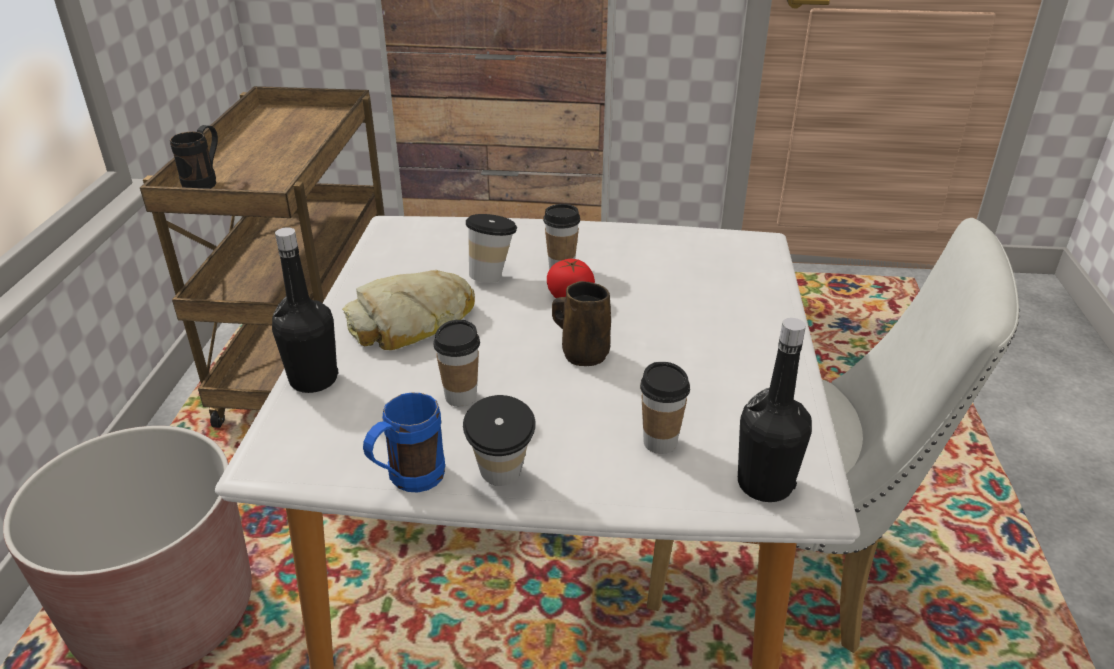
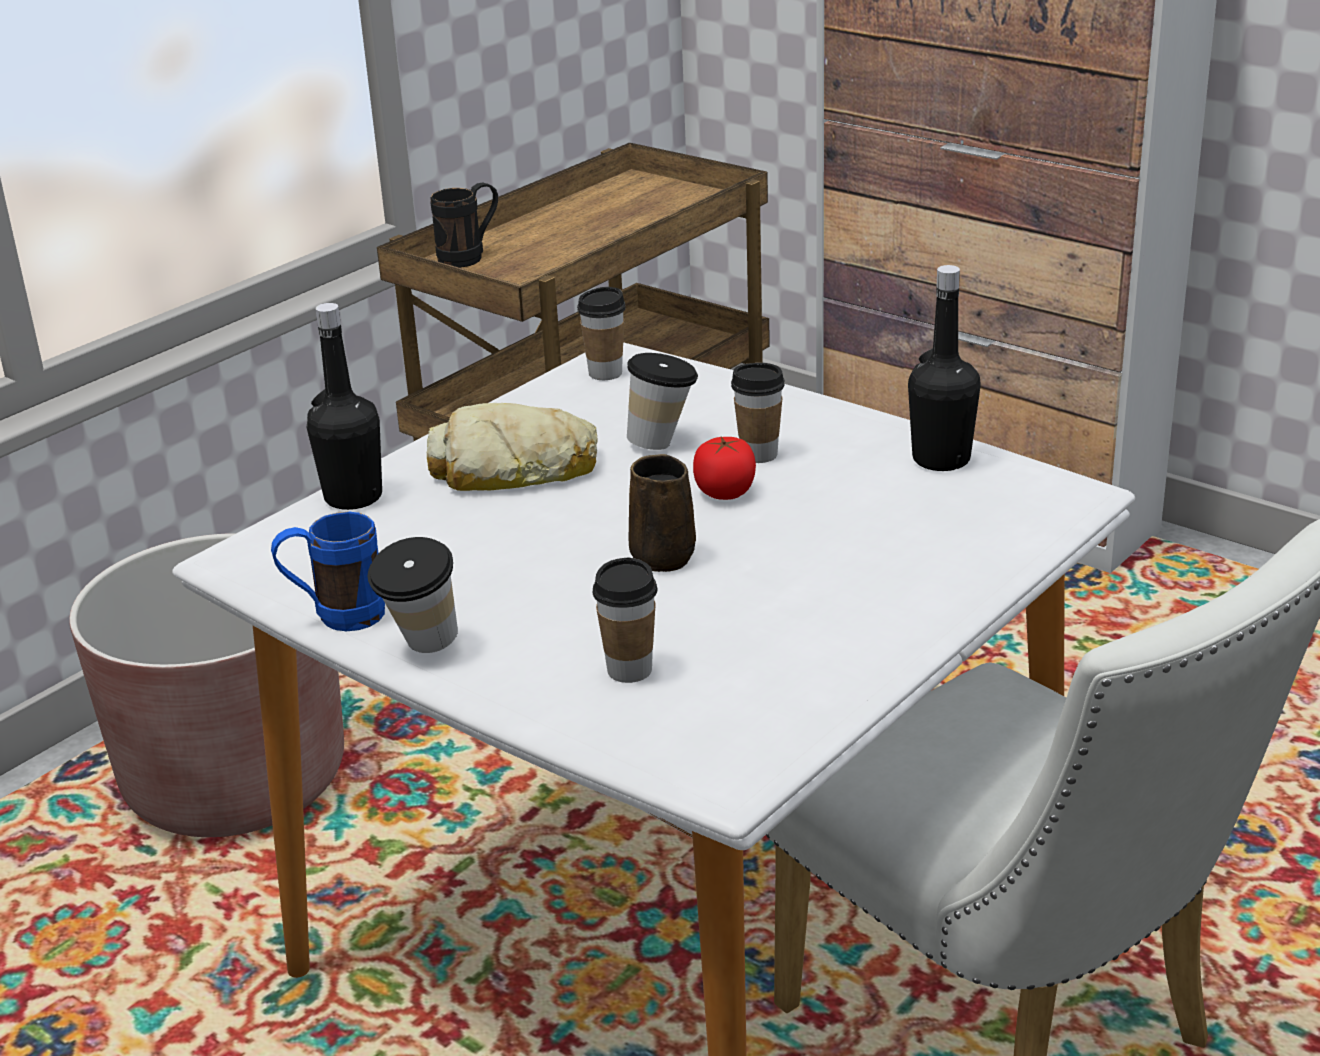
camera: 35 degrees right, 5 degrees down
cup [434,320,480,407] -> cup moved to [577,287,626,380]
black bottle [738,318,812,502] -> black bottle moved to [908,265,981,471]

